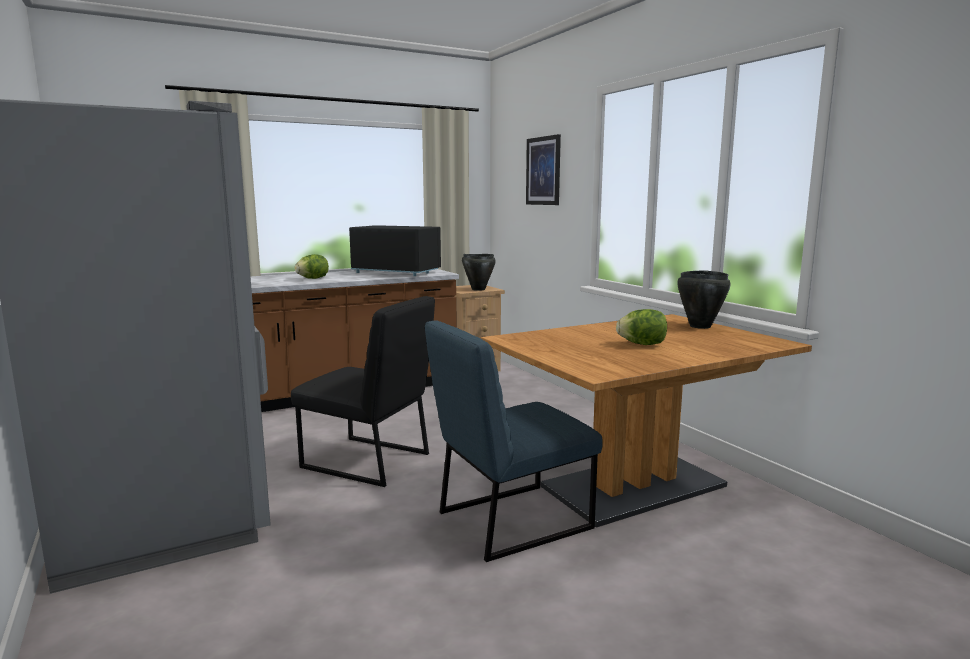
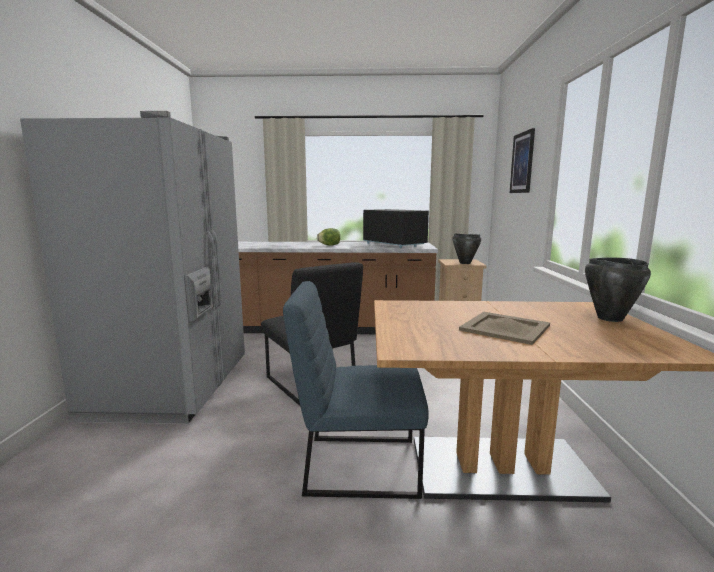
camera: 30 degrees right, 0 degrees up
lettuce [616,309,667,345] -> beige tray [459,312,550,345]

